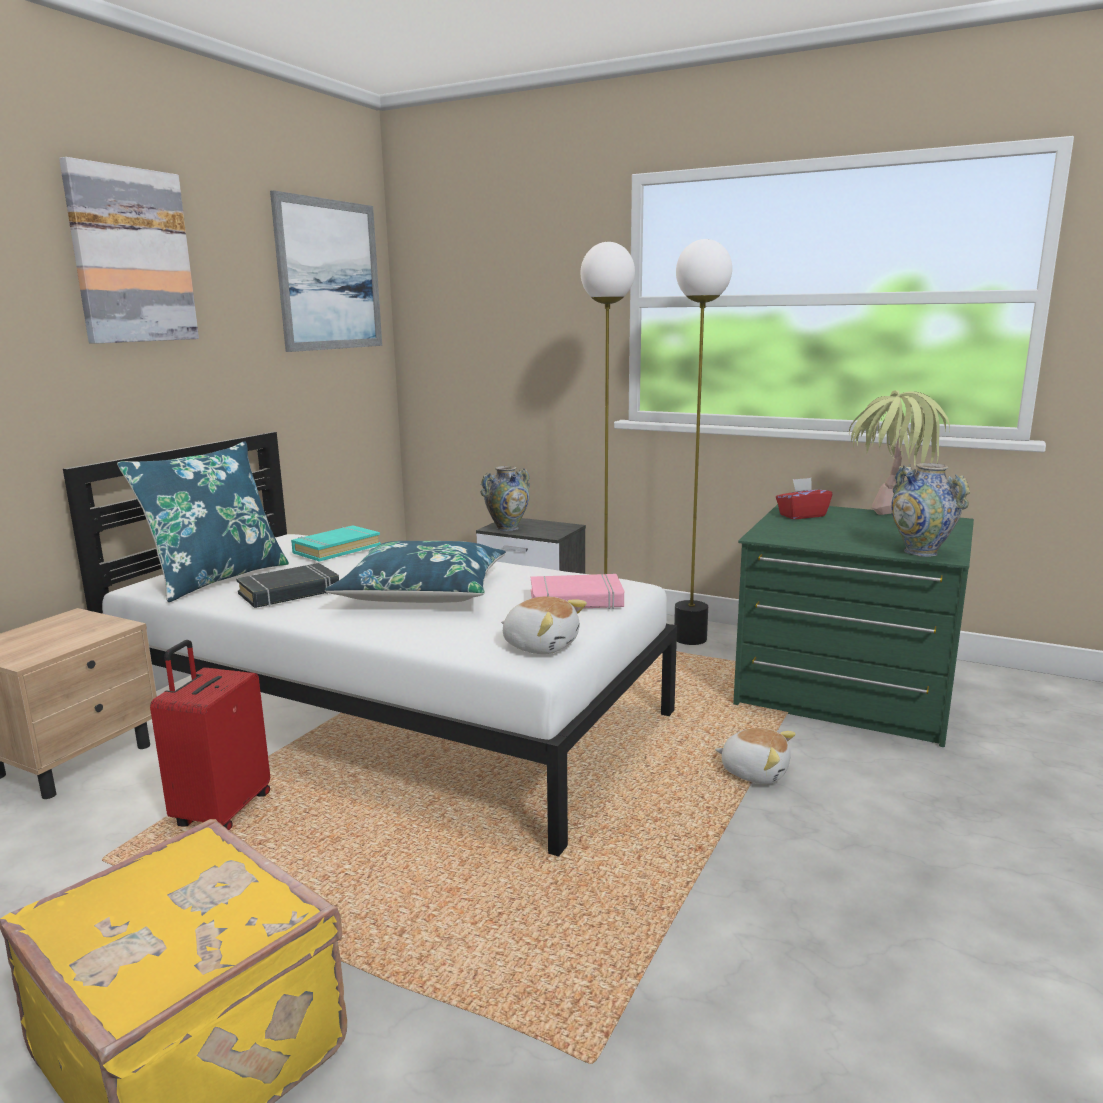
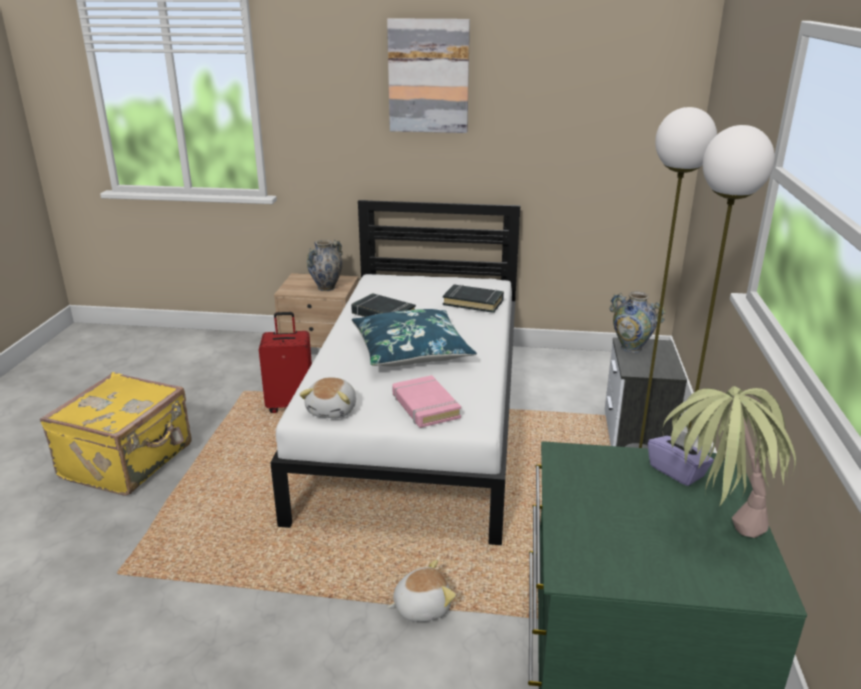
camera: 70 degrees right, 10 degrees up
blue pillow [117,441,289,602] -> none
picture [270,190,382,352] -> none
turquoise book [291,525,381,562] -> black book [443,284,504,313]
plush toy [715,728,796,784] -> plush toy turned 120 degrees counterclockwise [387,560,456,622]
red tissue box [776,478,833,519] -> purple tissue box [648,431,714,486]
vase [891,463,970,557] -> vase moved to [307,240,343,291]

